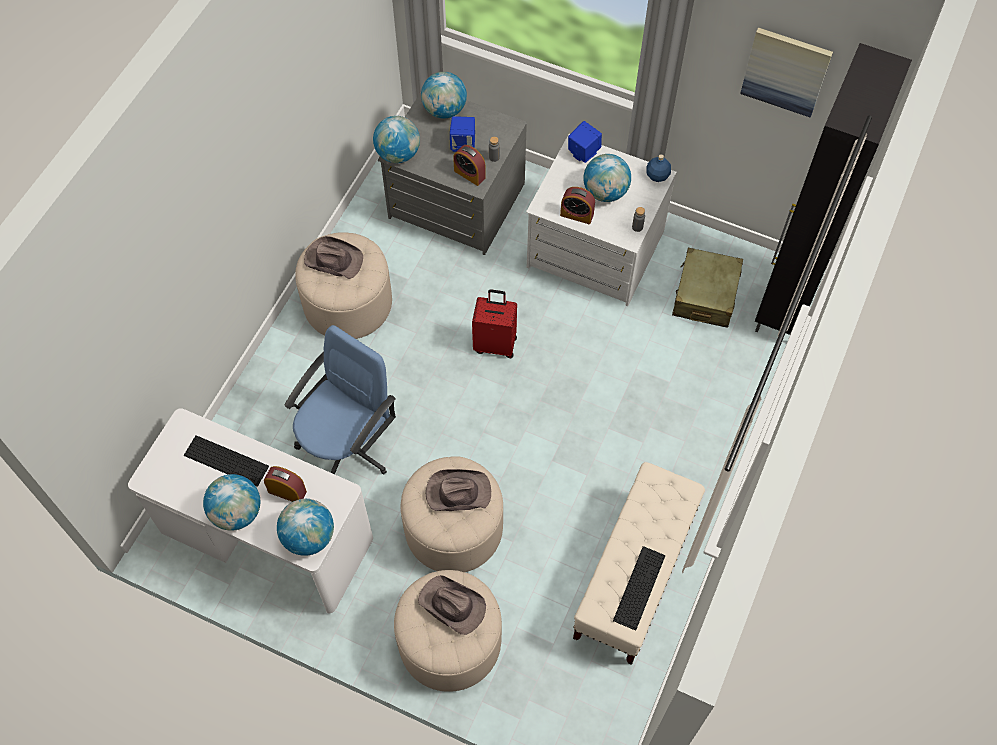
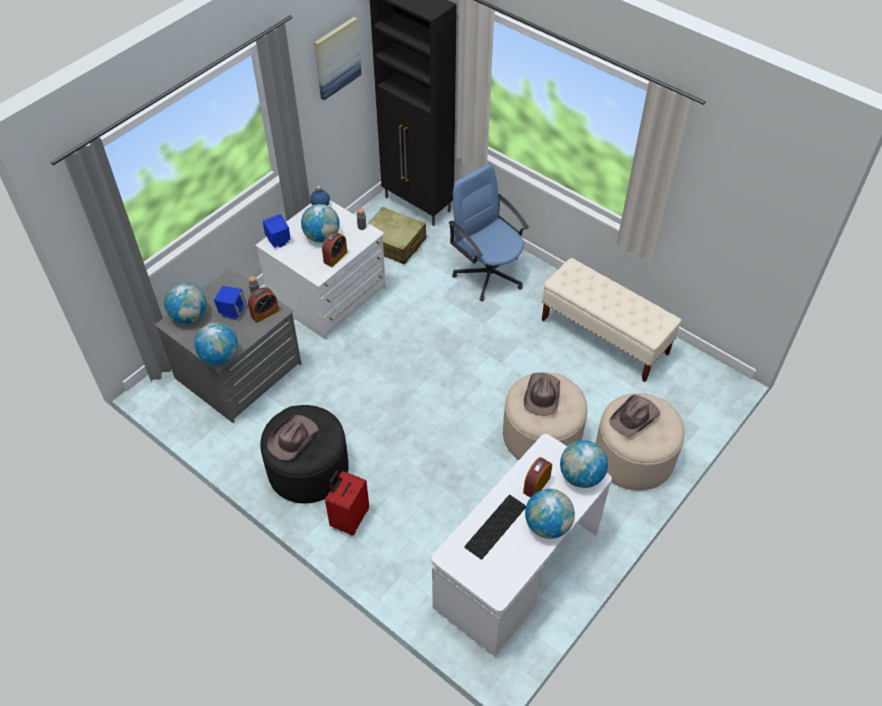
camera: 75 degrees left, 10 degrees down
blue office chair [284,325,396,475] -> blue office chair moved to [449,164,529,301]
beige ottoman [295,232,392,339] -> black ottoman [260,405,349,503]
red suitcase [472,289,517,358] -> red suitcase moved to [325,470,369,536]
keyboard [613,546,665,631] -> none

